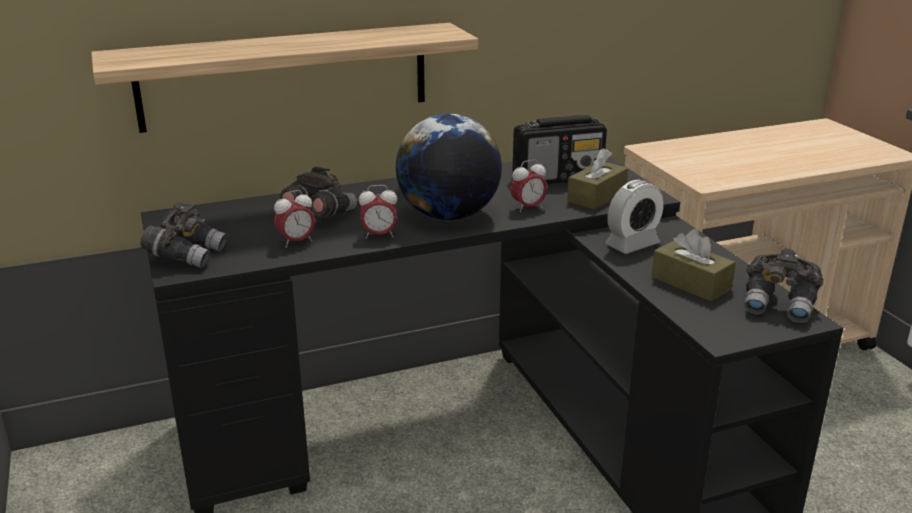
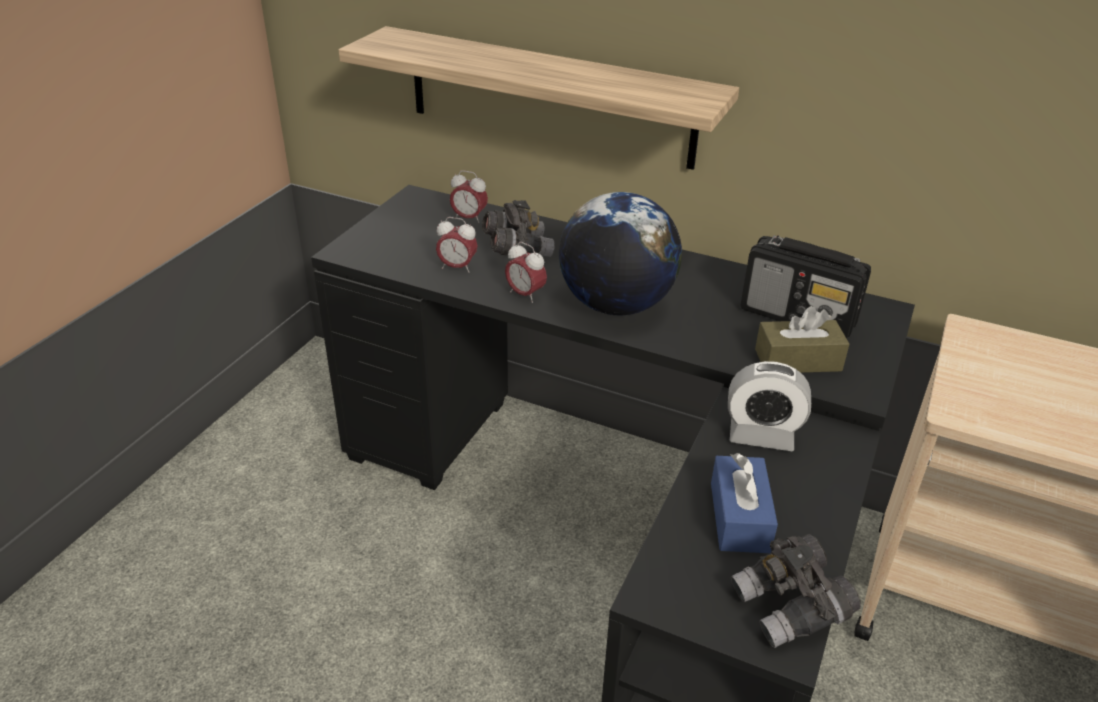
camera: 45 degrees right, 10 degrees up
grey binoculars [140,203,227,268] -> none
alarm clock [510,159,548,212] -> alarm clock moved to [450,170,488,223]
brown tissue box [652,229,736,302] -> blue tissue box [711,453,778,553]

